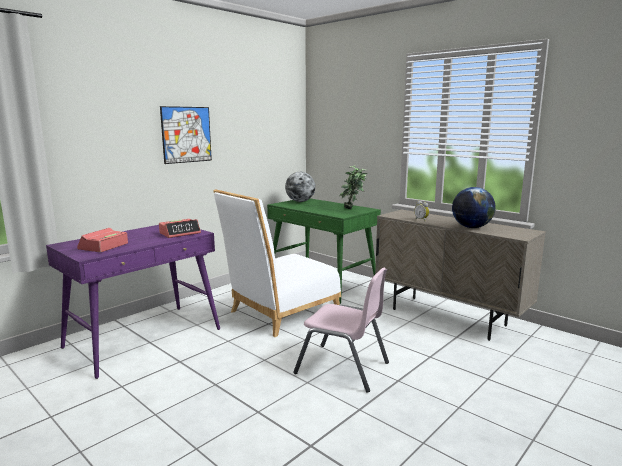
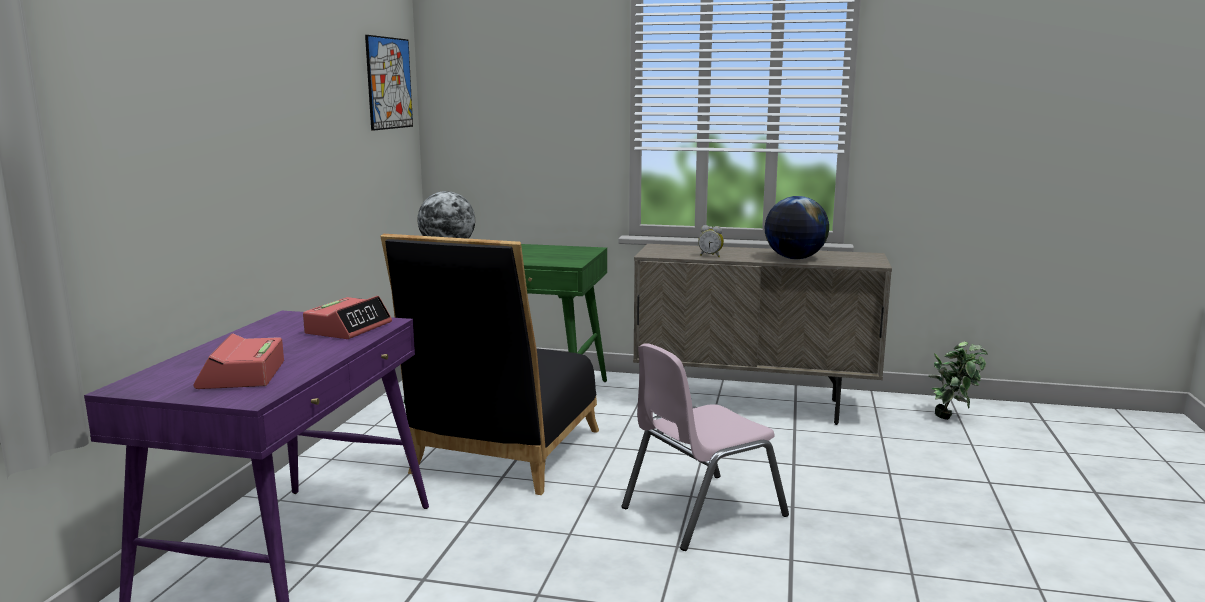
camera: 30 degrees left, 0 degrees up
picture [160,106,212,164] -> picture moved to [365,35,413,131]
white chair [213,189,341,337] -> black chair [380,234,599,495]
pink chair [293,268,389,393] -> pink chair turned 150 degrees clockwise [622,343,789,551]
potted plant [339,166,368,209] -> potted plant moved to [928,342,988,420]

